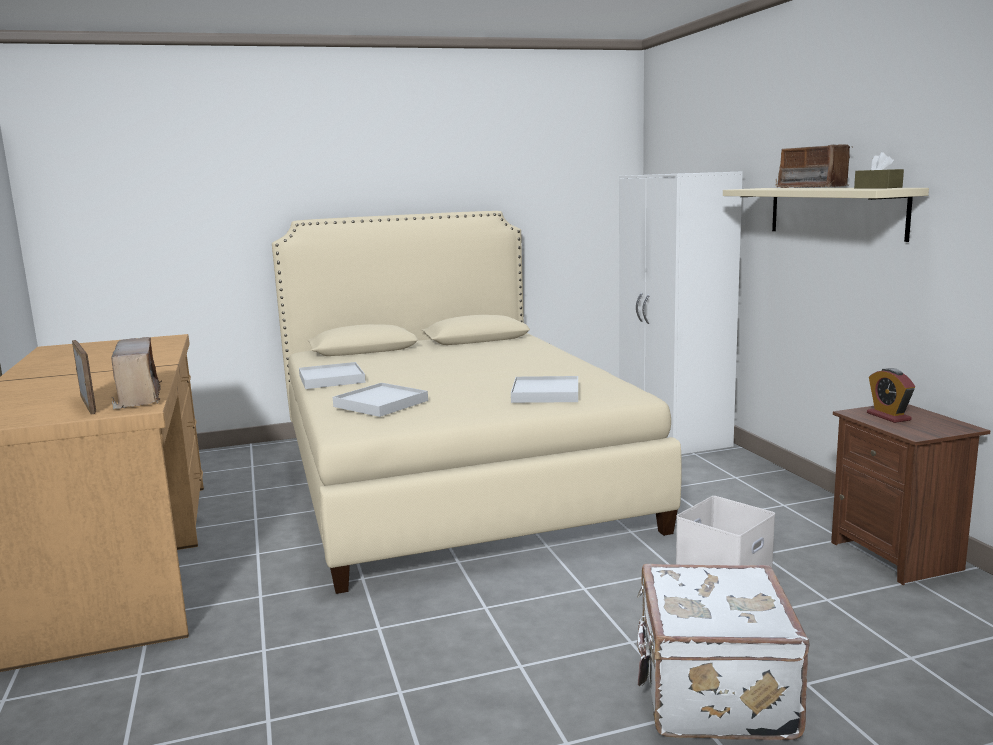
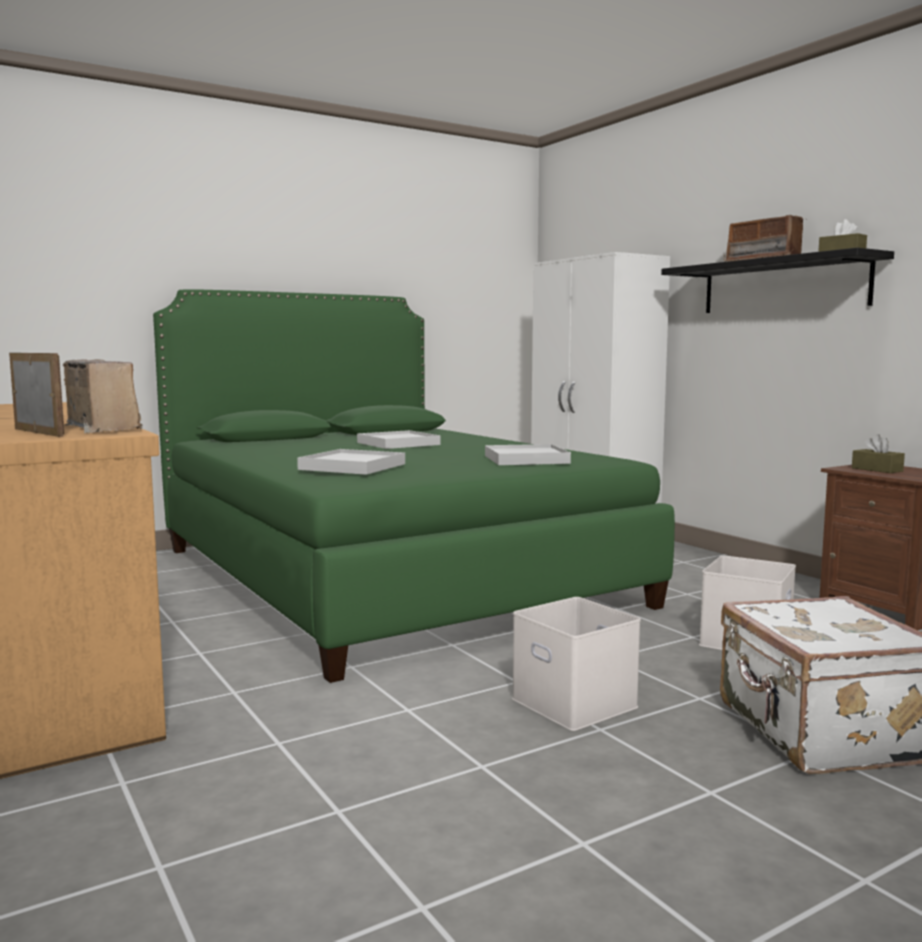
camera: 15 degrees left, 5 degrees down
beige bed [272,211,682,594] -> green bed [153,289,675,683]
white tray [299,362,366,389] -> white tray moved to [357,430,440,449]
beige shelf [723,188,929,242] -> black shelf [661,248,894,313]
alarm clock [867,368,915,423] -> brown tissue box [852,434,905,473]
none -> white storage box [512,597,641,731]

